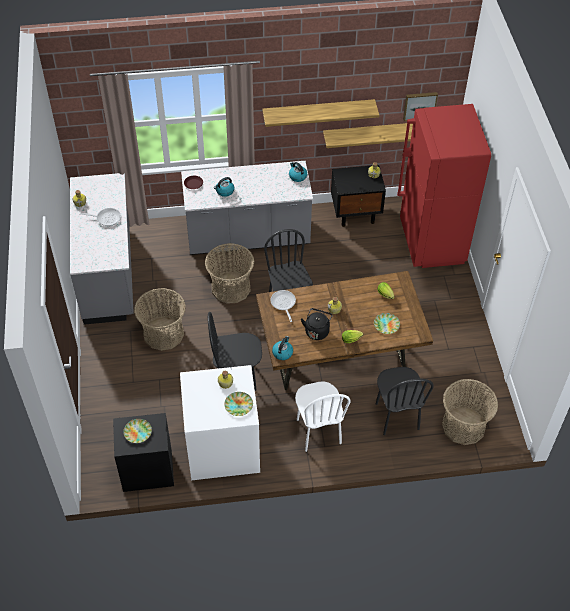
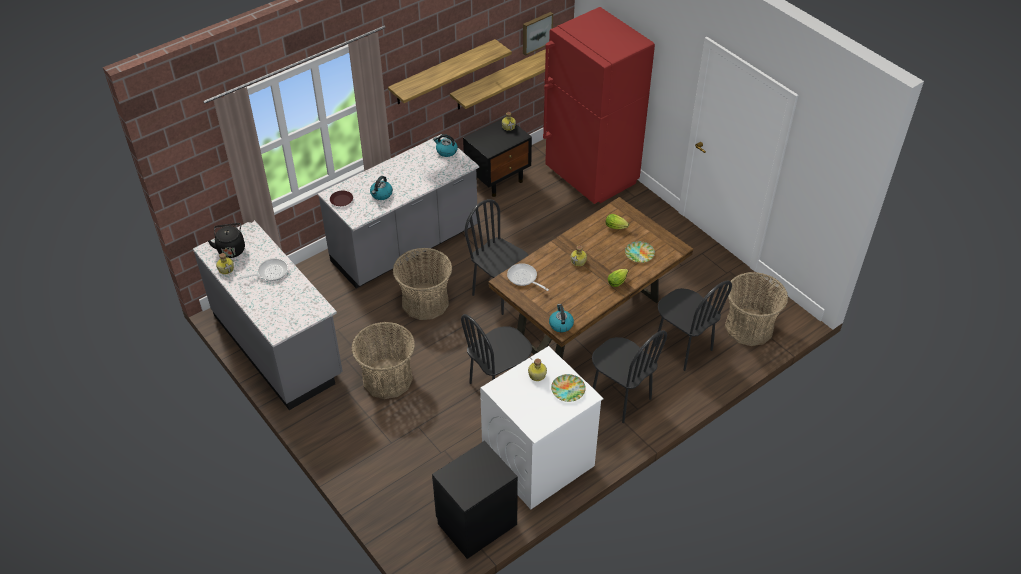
camera: 30 degrees left, 5 degrees down
plate [123,419,152,443] -> none
white chair [295,381,350,452] -> black chair [592,330,667,423]
black kettle [301,308,333,340] -> black kettle moved to [208,223,245,258]

